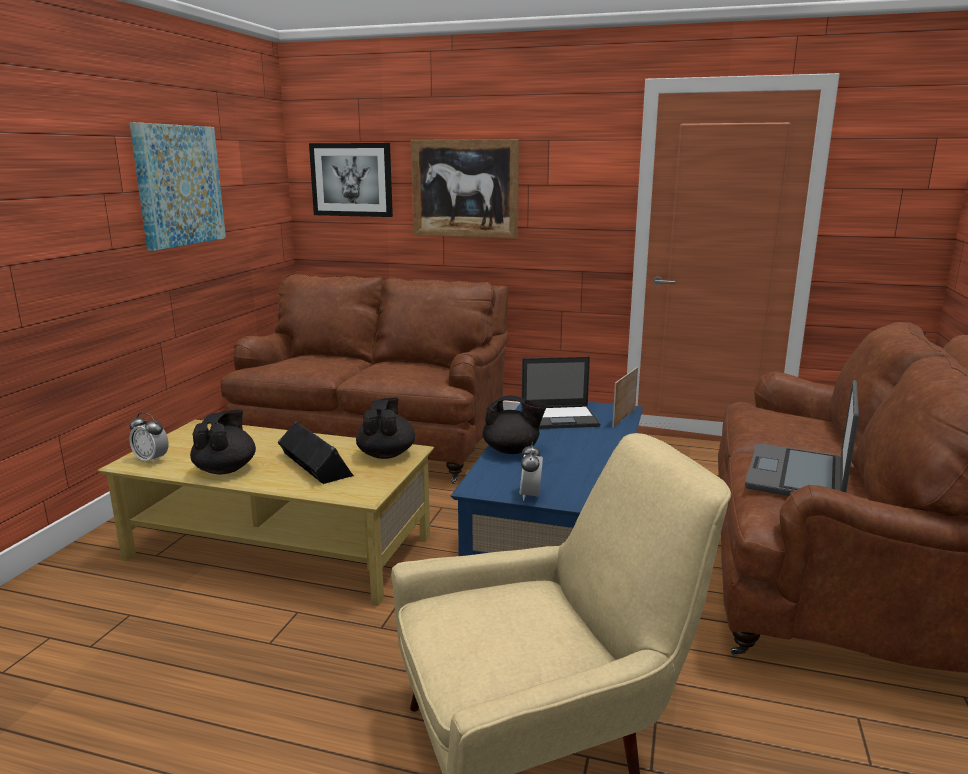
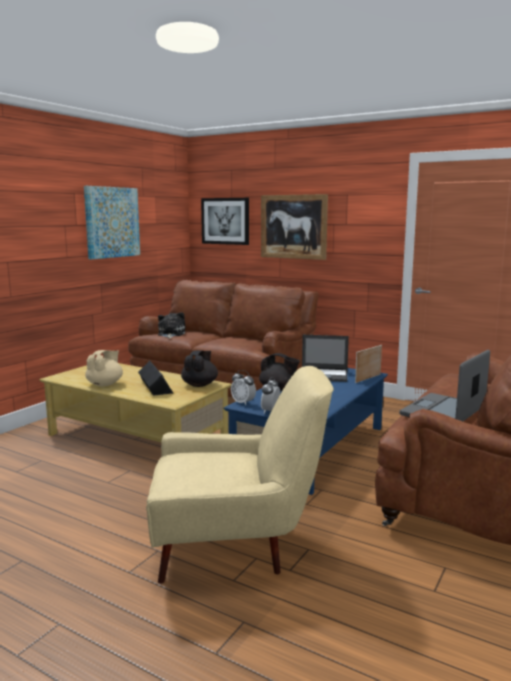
camera: 15 degrees right, 5 degrees down
alarm clock [129,412,169,464] -> alarm clock moved to [231,370,256,405]
black teapot [190,410,256,474] -> beige teapot [85,350,123,386]
none -> plush toy [158,312,186,339]

